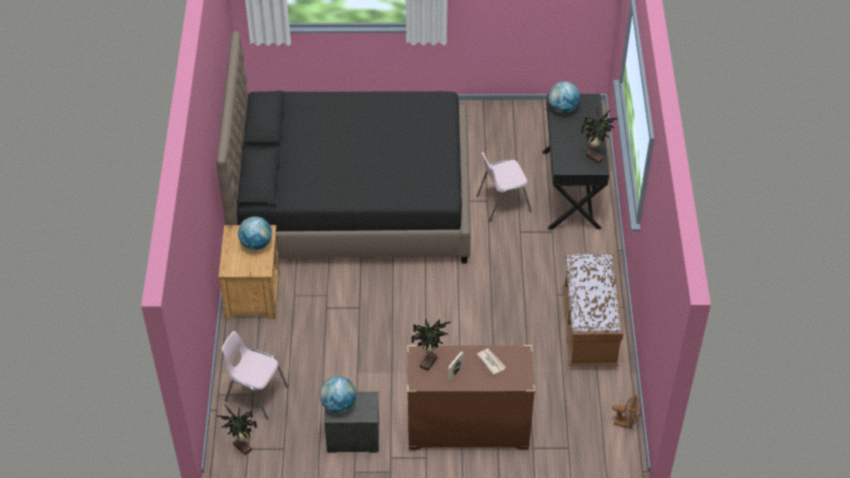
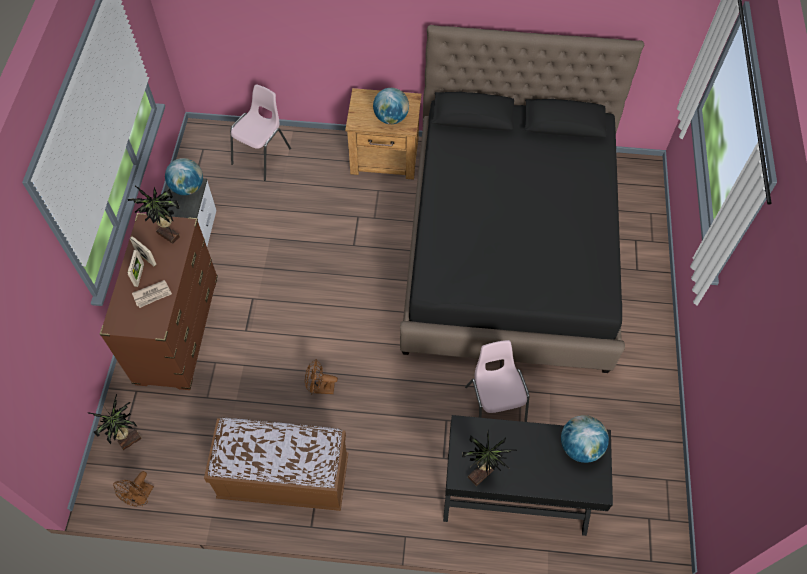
camera: 95 degrees right, 10 degrees up
potted plant [217,404,257,455] -> potted plant moved to [87,394,142,450]
none -> picture frame [128,250,144,287]
none -> brown fan [305,359,338,395]

